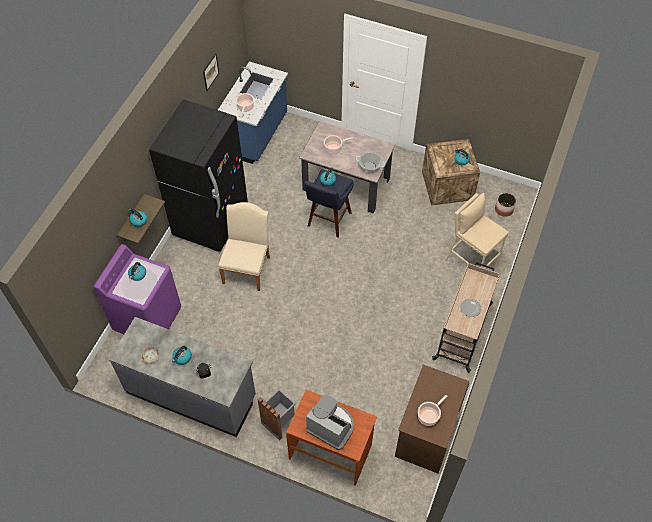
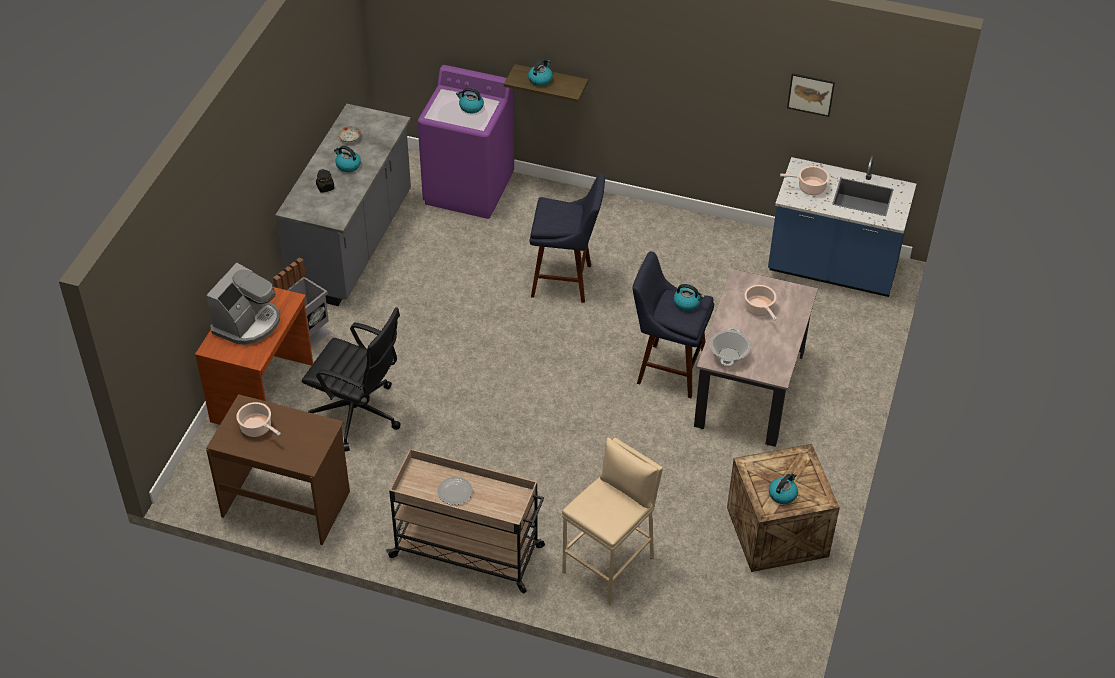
camera: 85 degrees right, 10 degrees down
black fridge [149,99,248,252] -> none
beige chair [218,202,270,291] -> blue stool [530,174,605,303]
planter [495,193,516,217] -> none
none -> black office chair [302,307,401,451]

